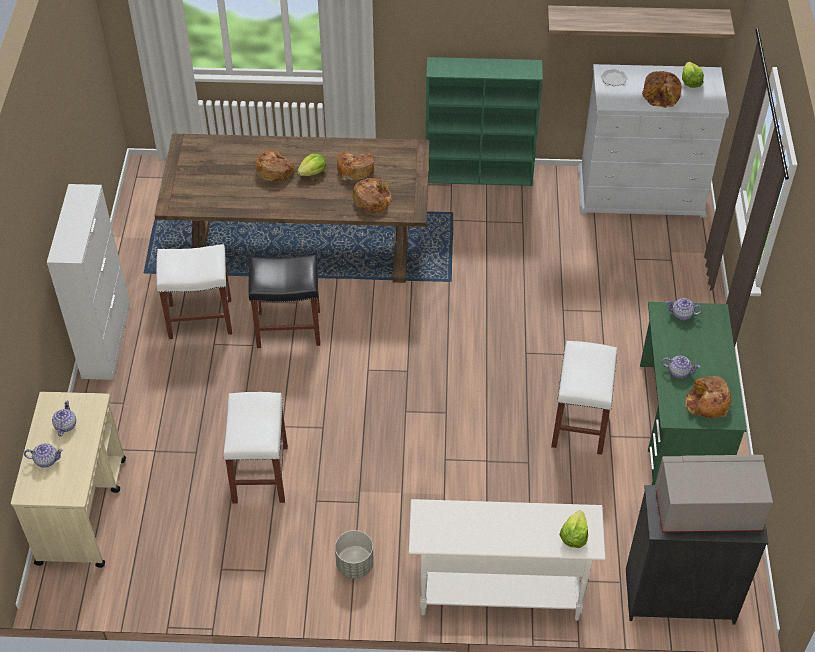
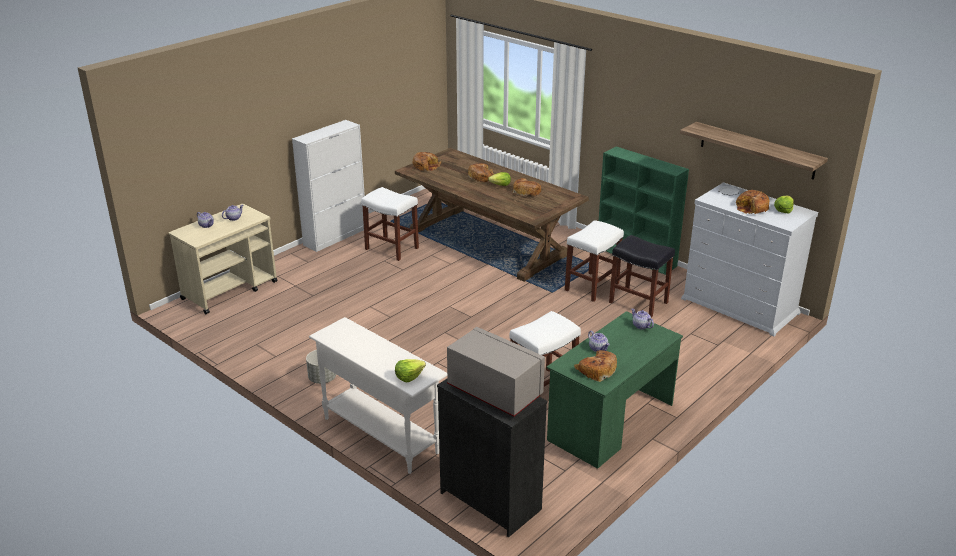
camera: 40 degrees right, 20 degrees down
white stool [224,392,288,503] -> white stool moved to [565,220,624,302]
black stool [248,255,320,348] -> black stool moved to [609,235,675,318]
bread [353,178,392,213] -> bread moved to [413,152,441,171]

